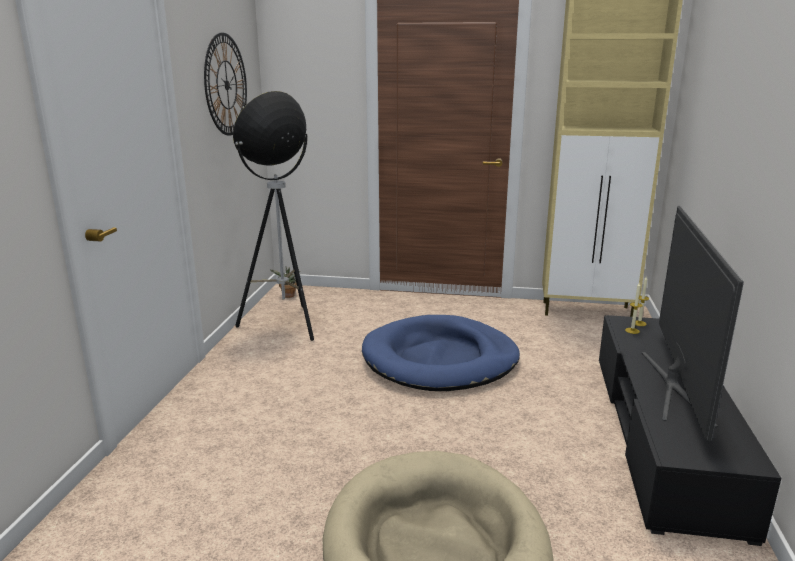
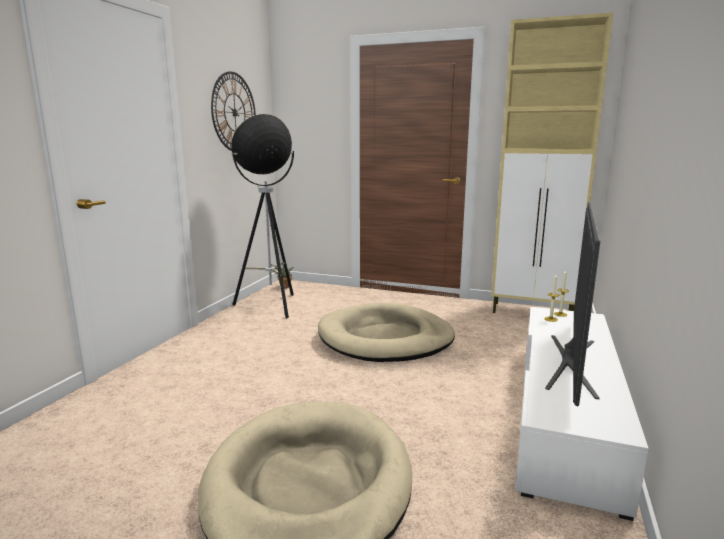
camera: 10 degrees right, 5 degrees down
blue dog bed [362,315,520,391] -> beige dog bed [318,303,455,362]
black tv stand [599,315,781,546] -> white tv stand [515,307,649,521]

